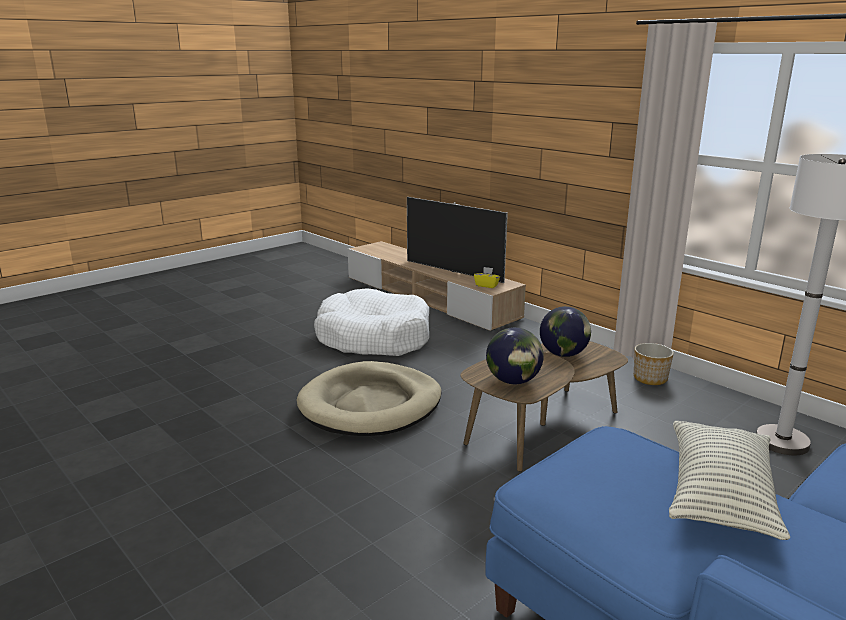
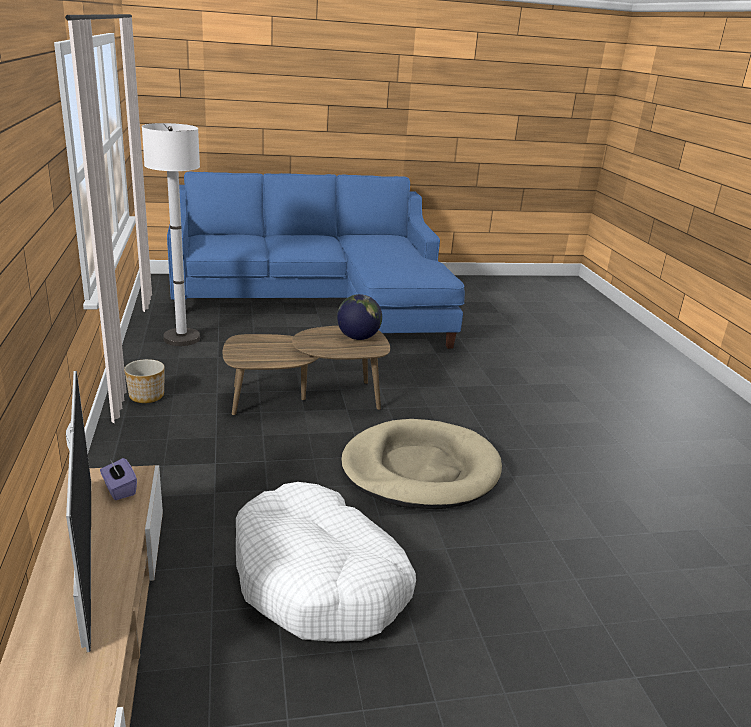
camera: 150 degrees left, 5 degrees up
yellow tissue box [474,267,500,288] -> purple tissue box [100,458,137,500]
globe [540,306,591,357] -> none
pillow [669,421,790,540] -> none

